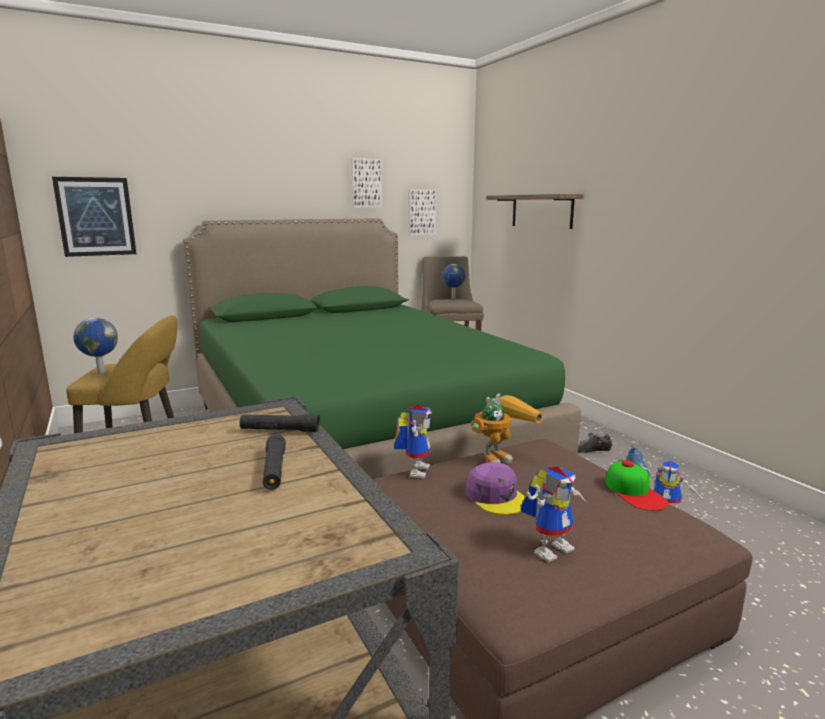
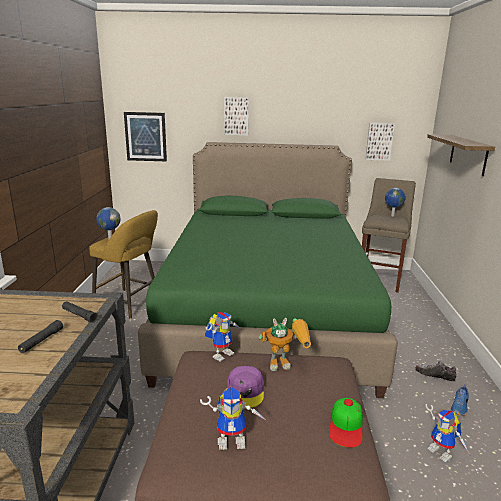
camera: 30 degrees right, 5 degrees up
picture [351,158,382,208] -> picture moved to [224,97,249,135]

